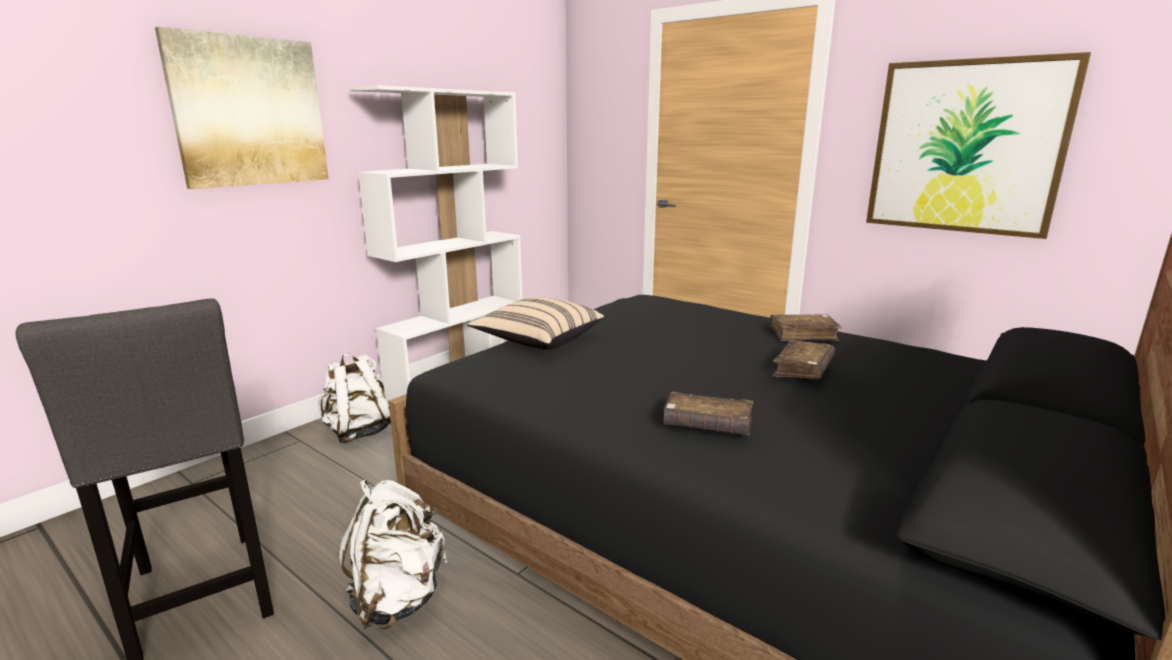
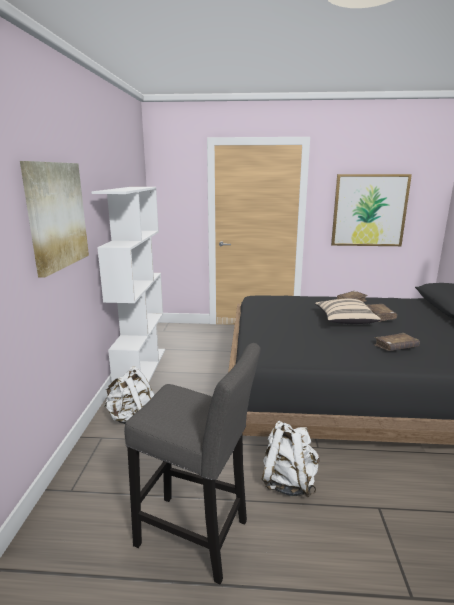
camera: 35 degrees left, 0 degrees up
beige pillow [467,297,604,350] -> beige pillow moved to [315,299,381,324]

